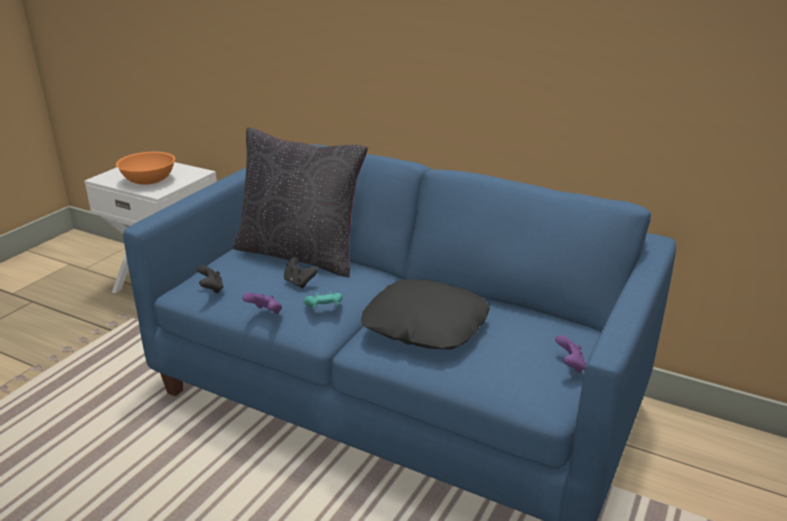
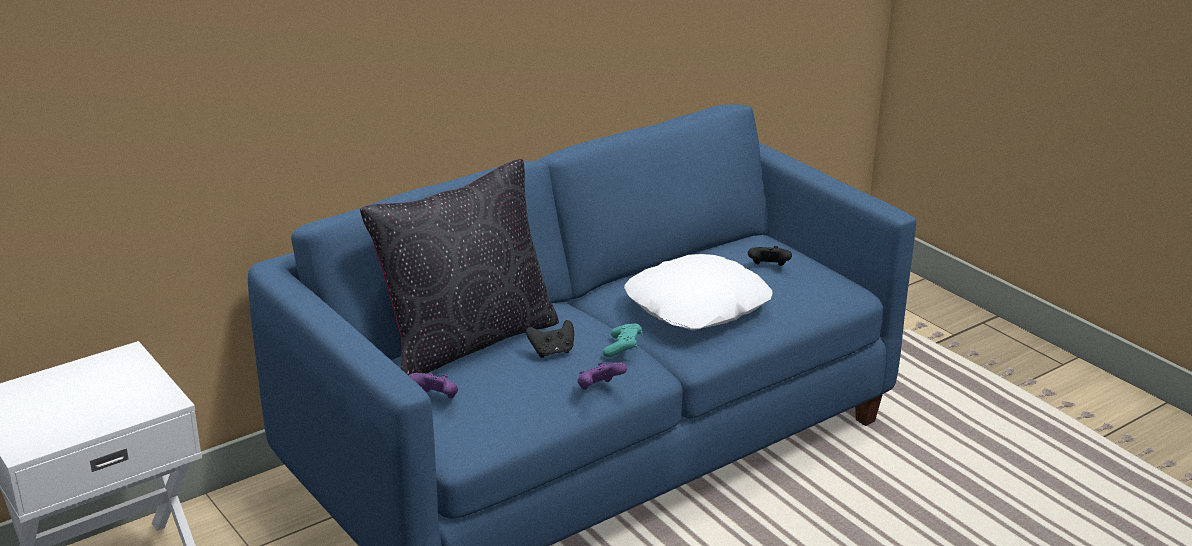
camera: 65 degrees left, 0 degrees up
orange bowl [116,152,175,185] -> none
black game controller [197,265,224,293] -> black game controller moved to [748,246,792,266]
black pillow [361,279,490,350] -> white pillow [624,254,772,331]
purple game controller [555,335,587,373] -> purple game controller moved to [409,373,458,398]

